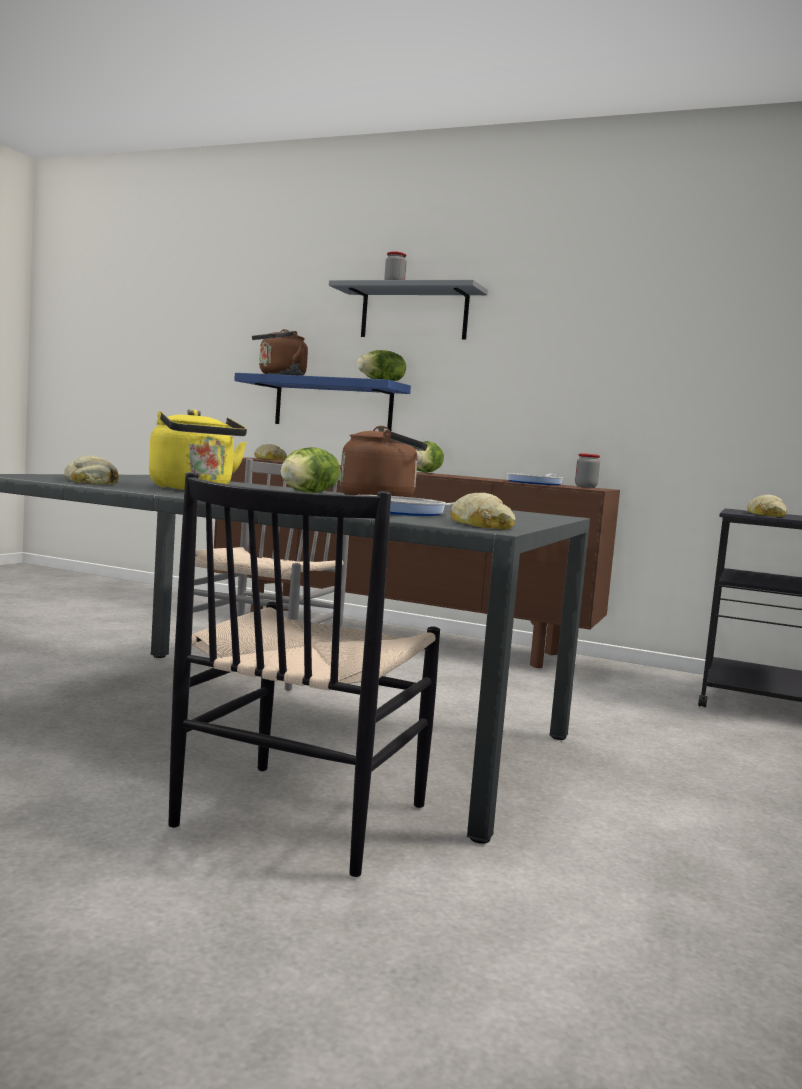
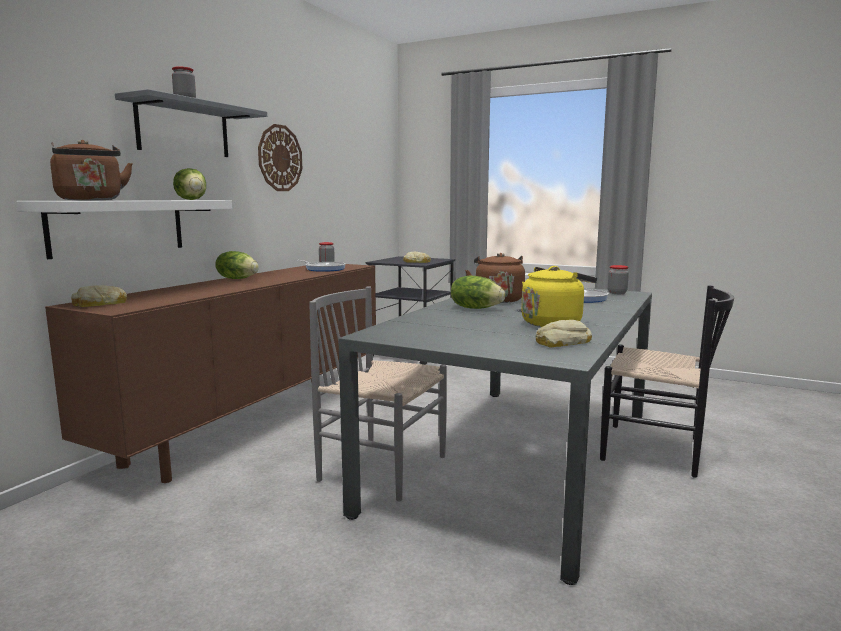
camera: 85 degrees left, 5 degrees up
blue shelf [234,373,411,431] -> white shelf [16,200,232,259]
bread [450,493,515,530] -> jar [608,265,629,294]
none -> wall clock [258,124,303,191]

